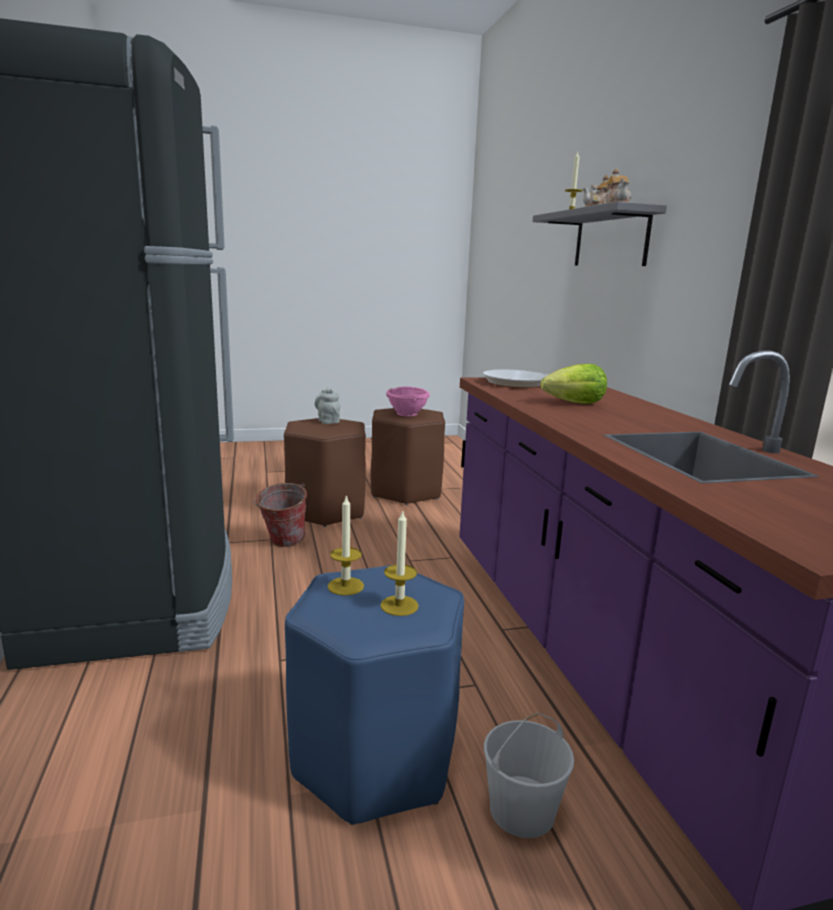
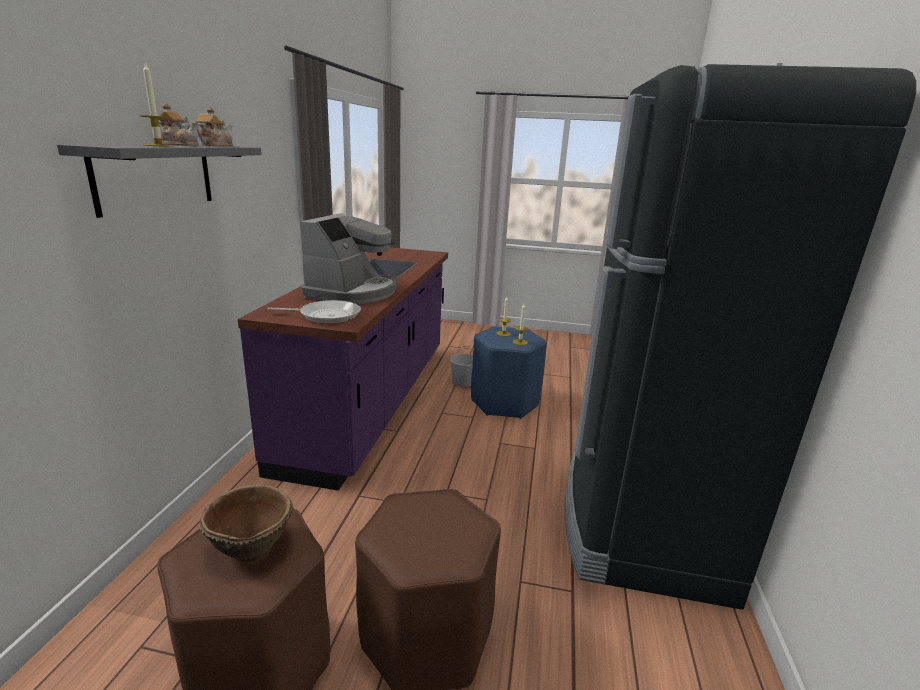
camera: 155 degrees left, 5 degrees up
bucket [254,483,307,547] -> none
grey teapot [315,387,340,424] -> none
pink bowl [386,386,430,417] -> brown bowl [200,485,293,562]
lettuce [541,364,607,404] -> coffee machine [300,213,397,304]

